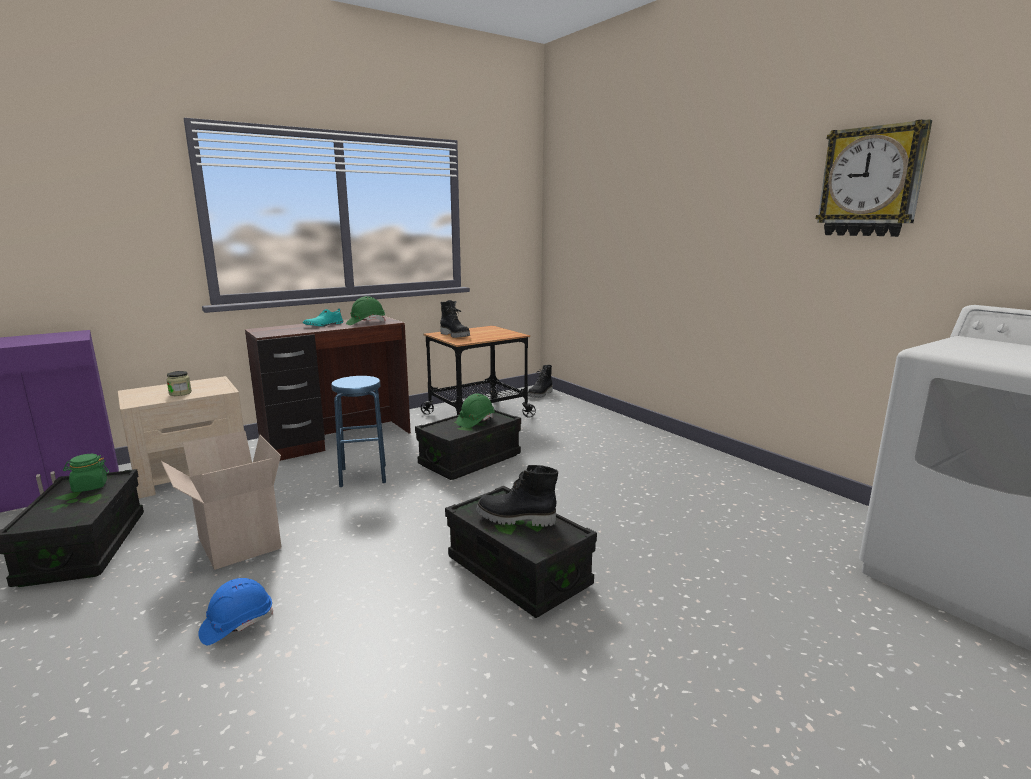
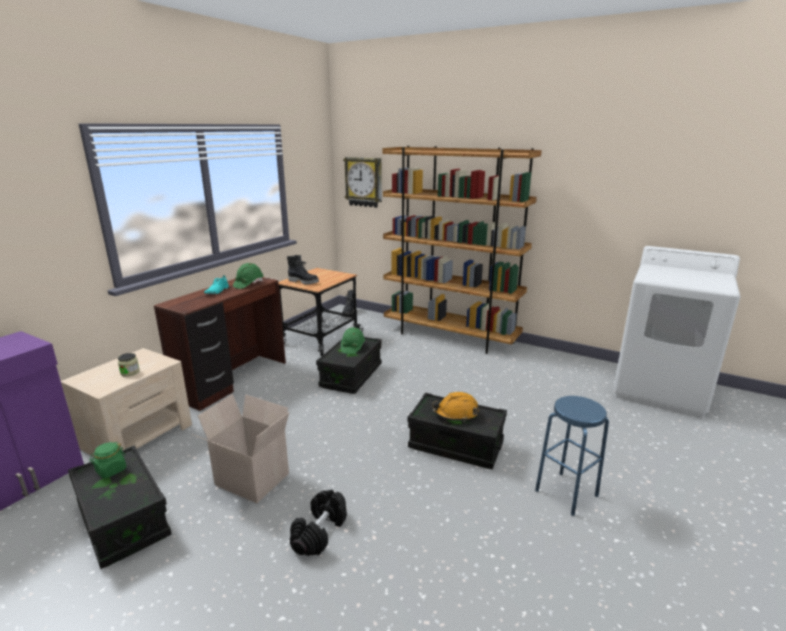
camera: 25 degrees left, 5 degrees up
blue hard hat [198,578,273,645] -> black dumbbell [290,490,347,556]
blue stool [331,376,386,487] -> blue stool moved to [535,396,609,516]
black boot [476,465,558,527] -> orange hard hat [432,392,479,422]
wall clock [816,119,932,237] -> wall clock moved to [343,157,382,208]
none -> brown bookcase [383,146,542,354]

